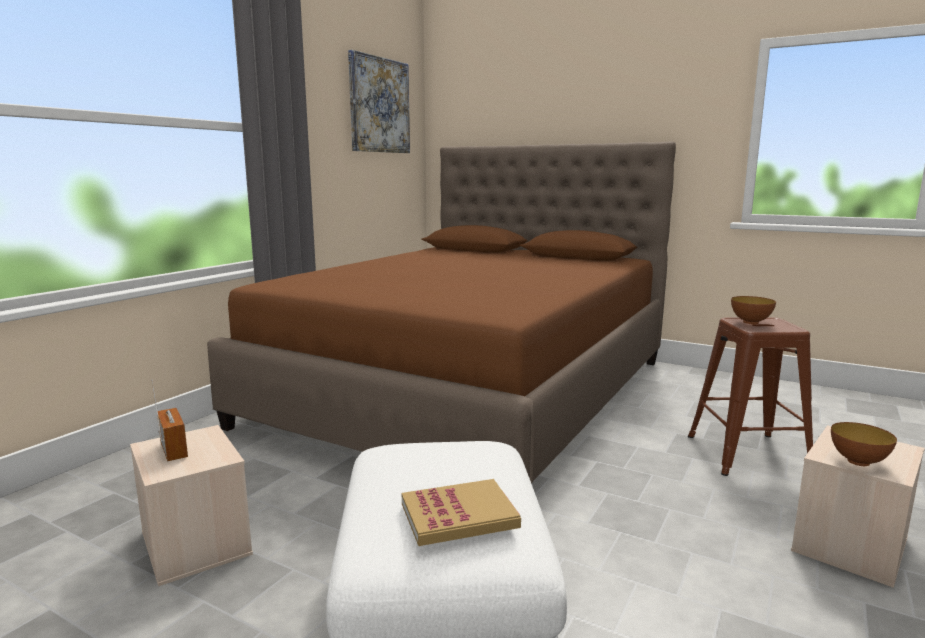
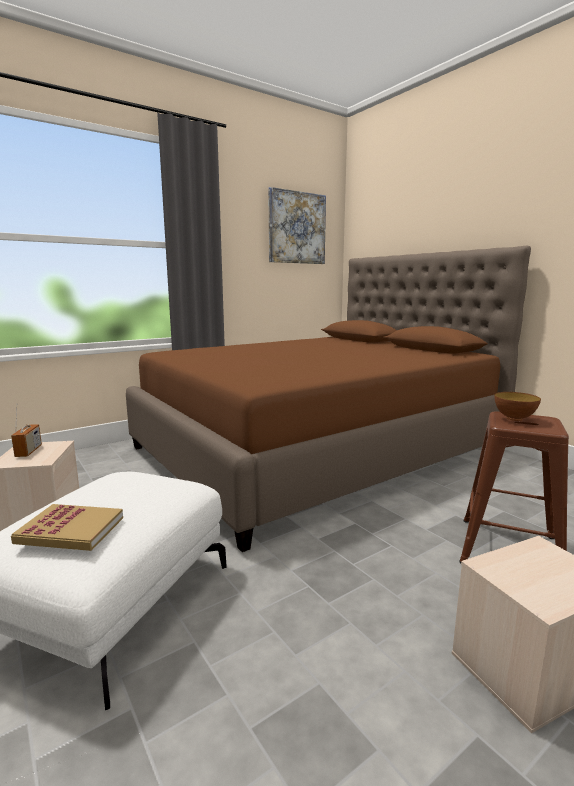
camera: 25 degrees right, 0 degrees up
bowl [831,422,897,466] -> none

